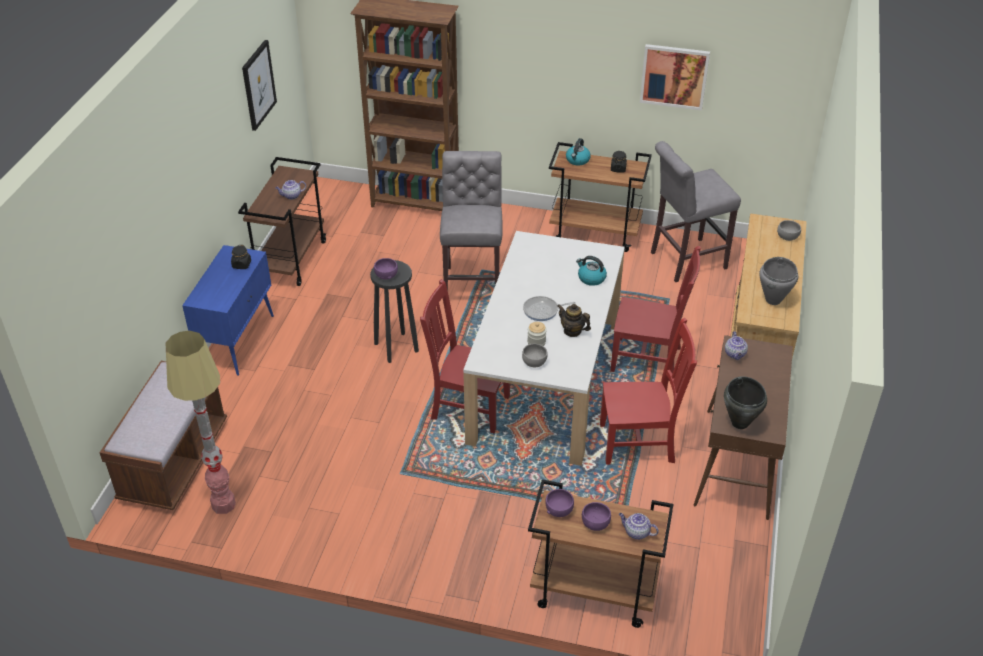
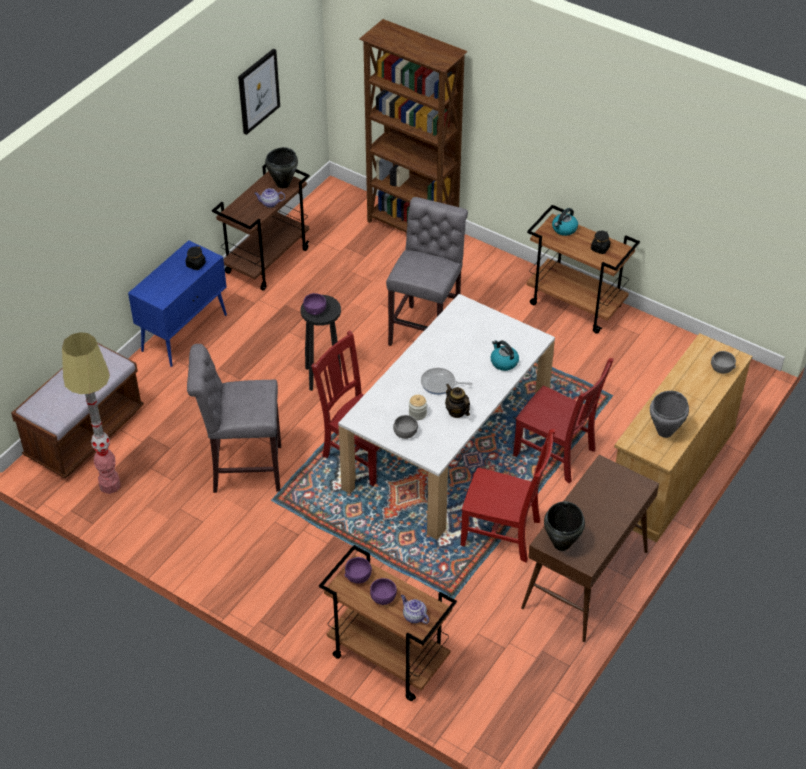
camera: 20 degrees right, 5 degrees up
picture [640,44,710,110] -> none
grey stool [651,141,741,282] -> grey stool moved to [187,344,281,493]
teapot [725,331,748,360] -> none
none -> black cooking pot [265,147,298,188]

